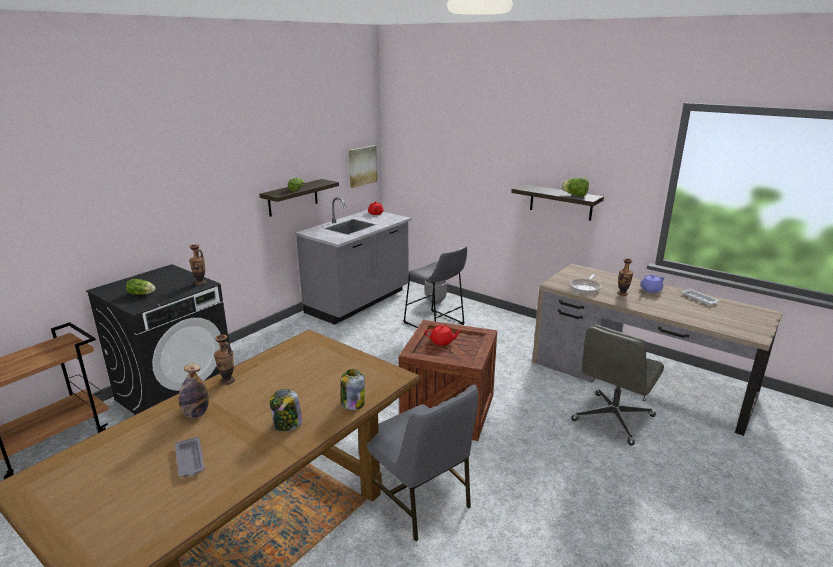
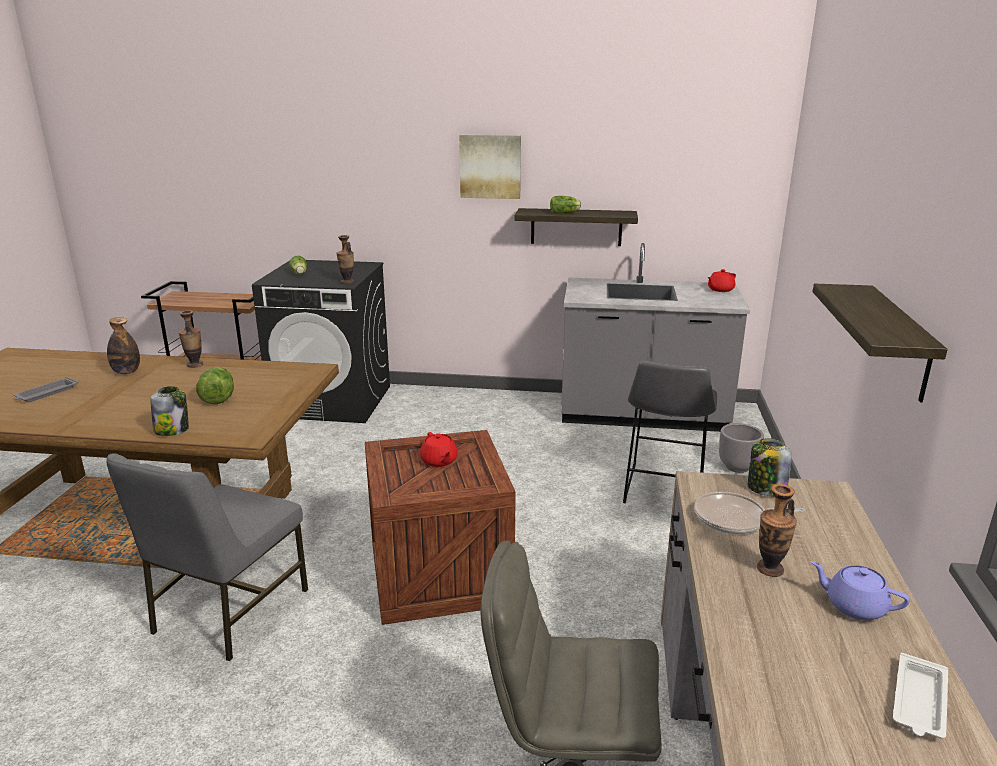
camera: 60 degrees right, 0 degrees up
jar [269,389,302,431] -> jar moved to [748,438,792,497]
picture [349,145,377,188] -> picture moved to [459,135,521,199]
lettuce [562,177,589,196] -> lettuce moved to [196,367,234,404]

